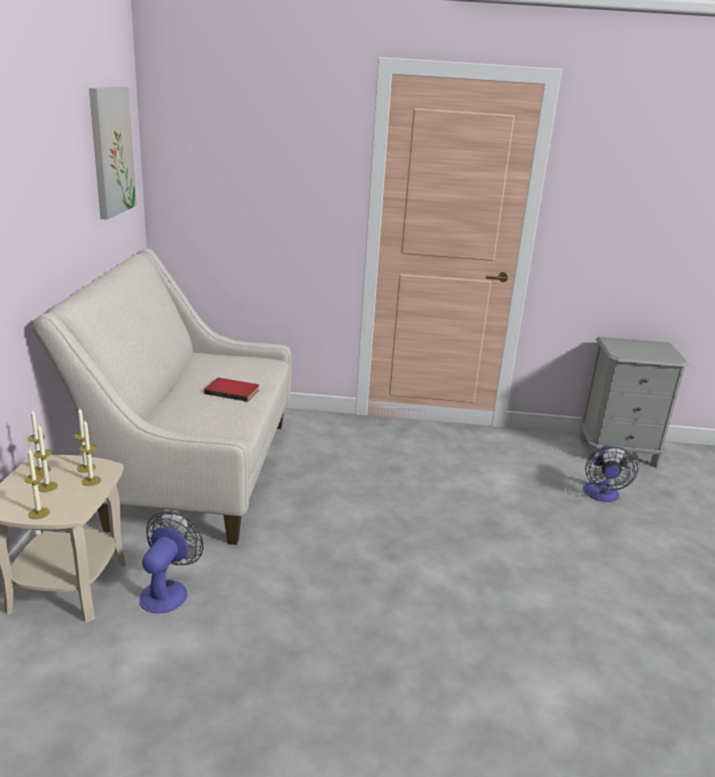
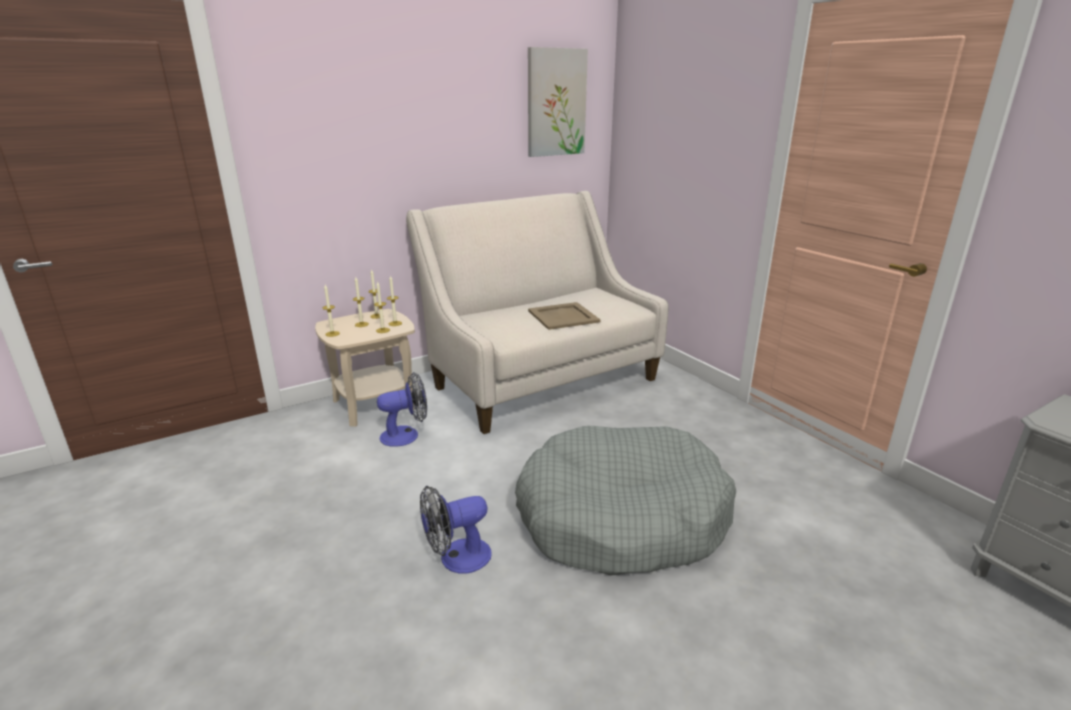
camera: 55 degrees right, 0 degrees up
red book [204,378,259,402] -> beige tray [528,302,601,330]
fan [583,445,638,502] -> fan moved to [420,486,492,574]
none -> grey dog bed [515,426,736,576]

